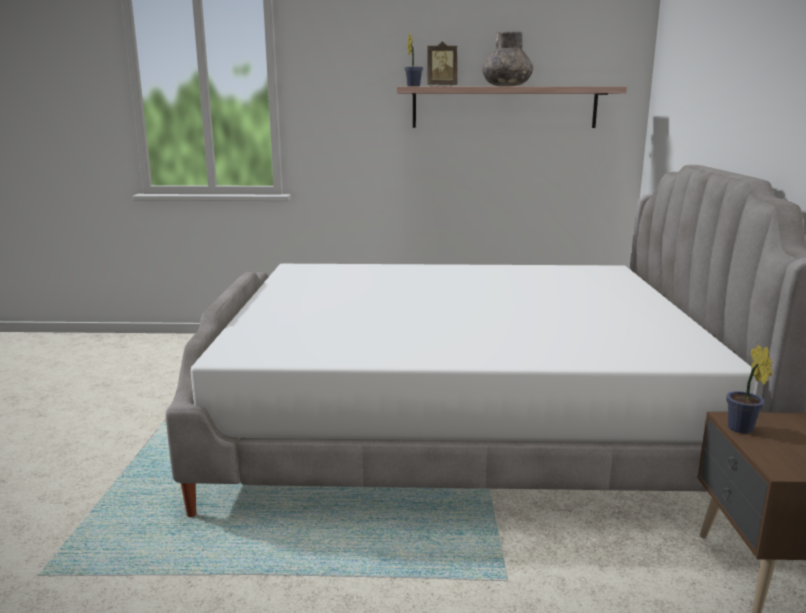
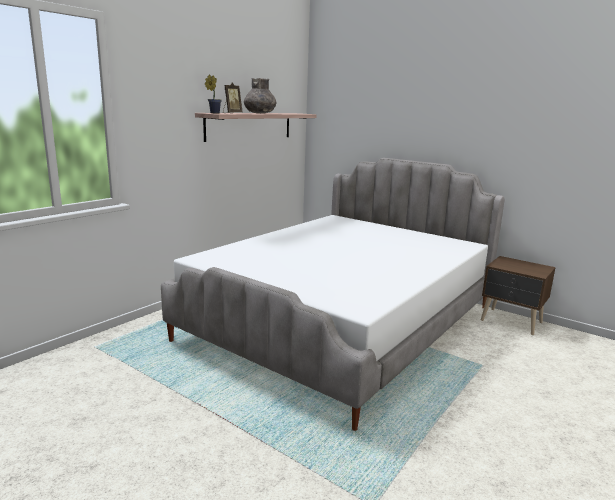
camera: 55 degrees left, 0 degrees up
potted plant [727,345,772,434] -> none

